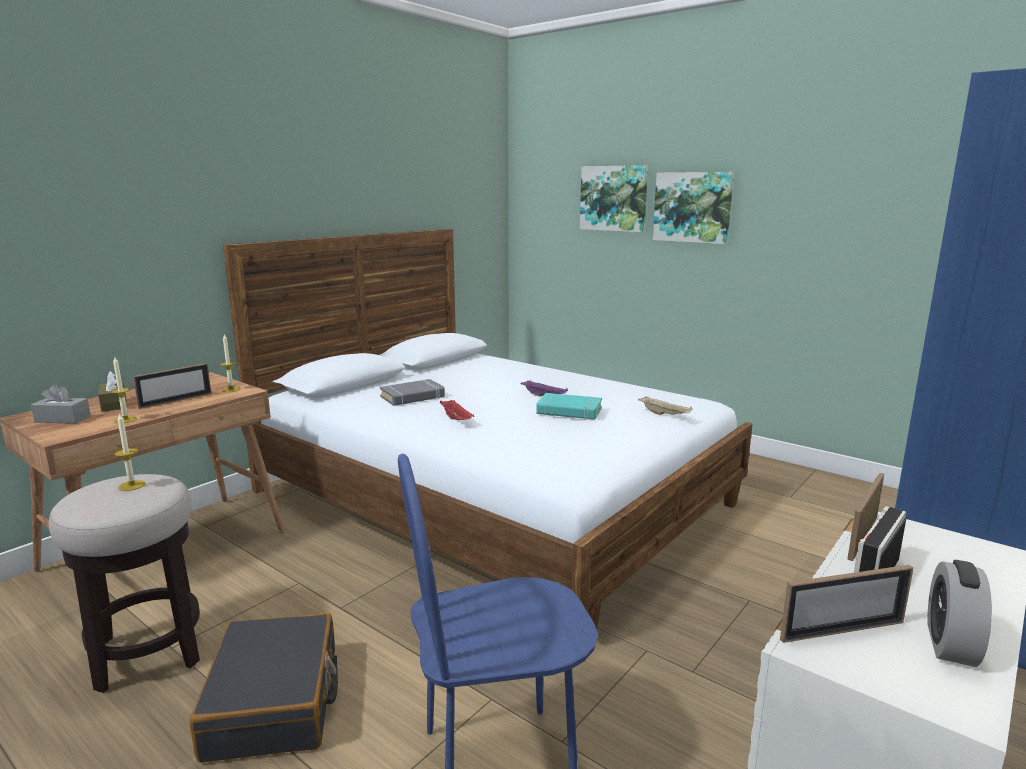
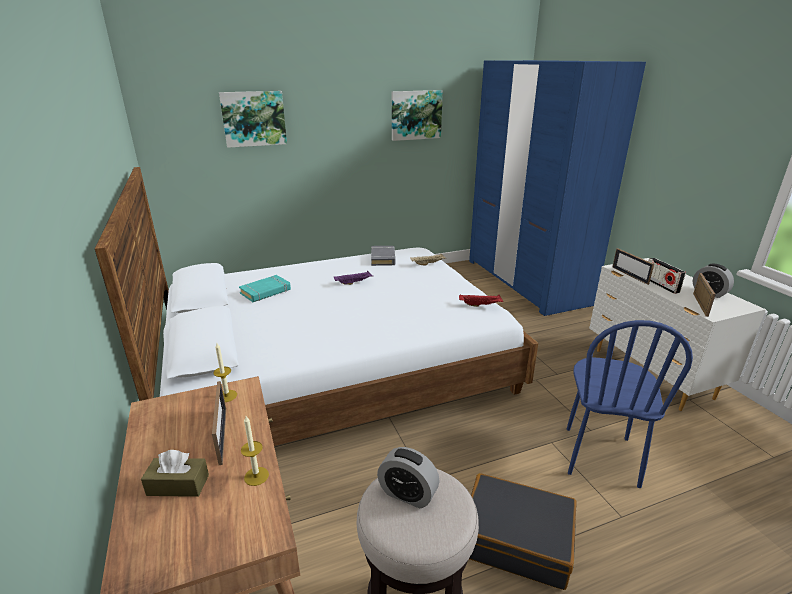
camera: 60 degrees left, 10 degrees up
grey tissue box [31,384,91,423] -> none
candle [114,413,145,491] -> alarm clock [377,447,440,508]
grey book [380,379,445,406] -> grey book moved to [371,246,396,266]
red tray [440,400,474,420] -> red tray moved to [459,294,503,307]
turquoise book [537,393,602,420] -> turquoise book moved to [239,275,291,302]
picture [653,172,734,244] -> picture moved to [392,90,443,141]

